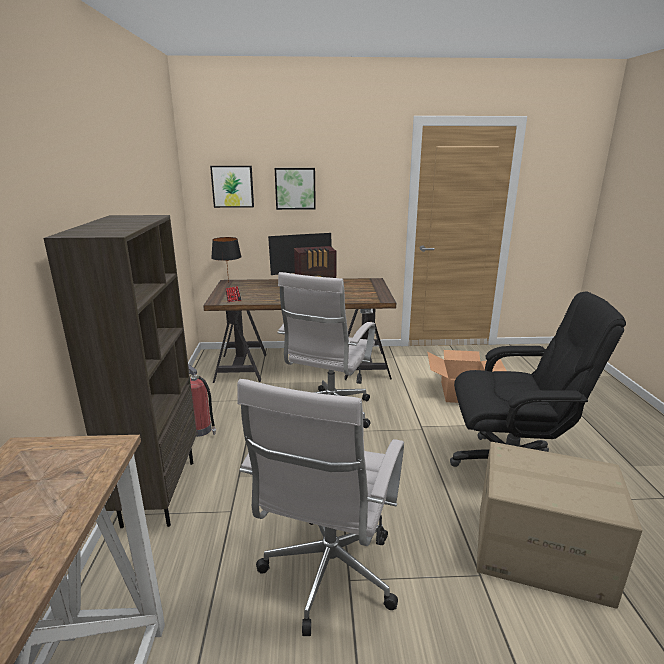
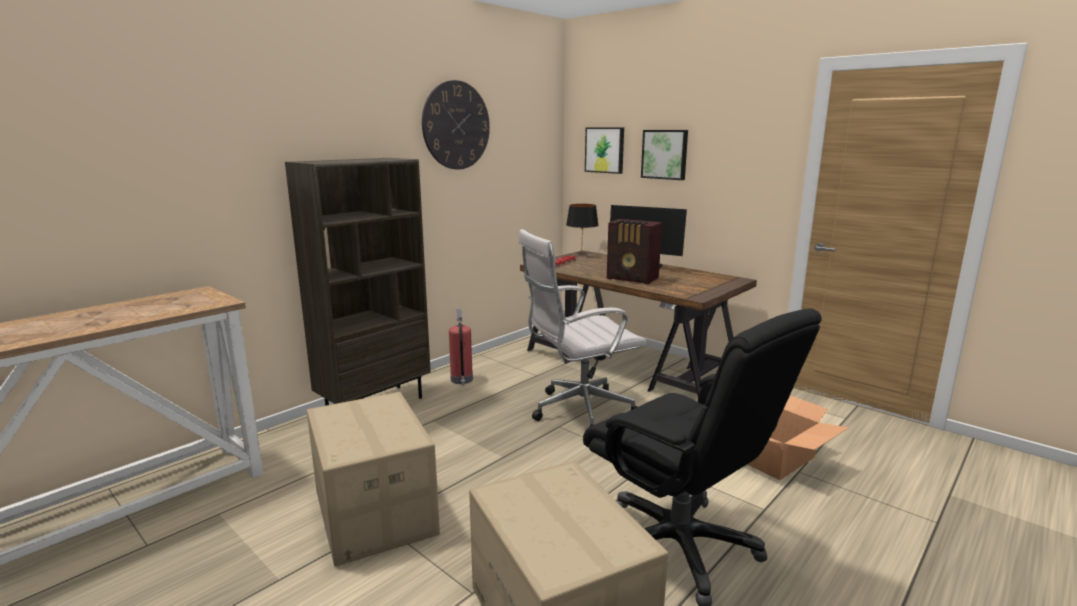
camera: 45 degrees right, 5 degrees down
white office chair [237,379,404,636] -> cardboard box [307,392,440,566]
none -> wall clock [422,80,490,170]

